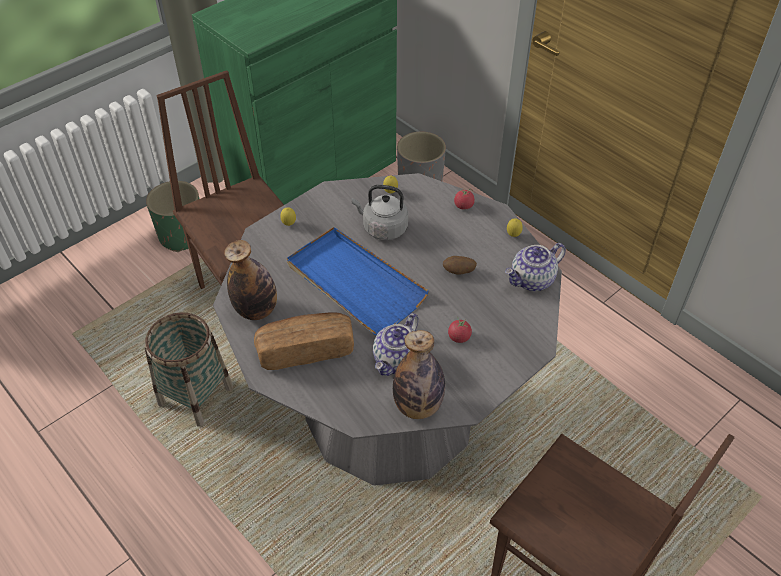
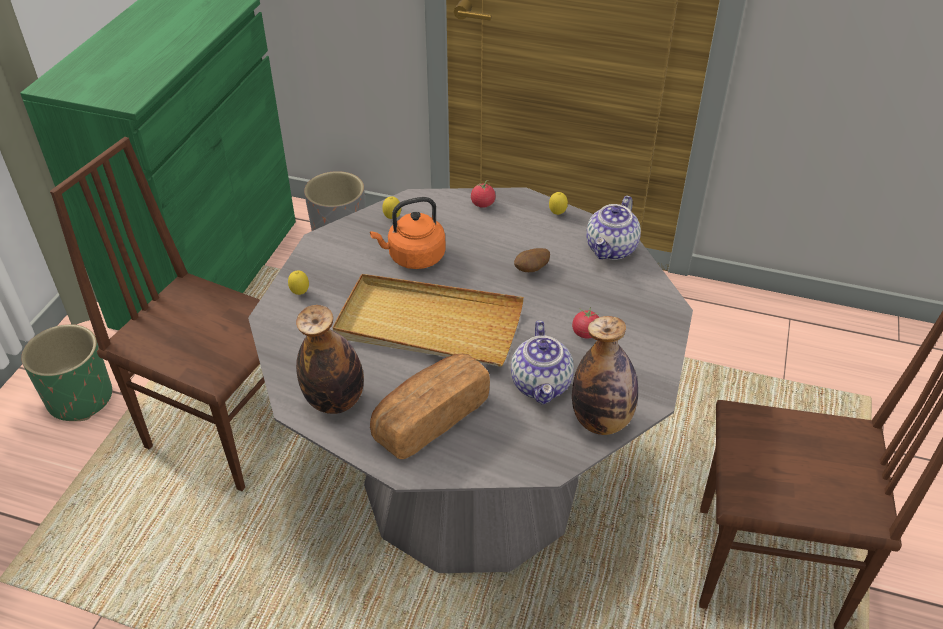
camera: 30 degrees left, 5 degrees down
basket [144,312,233,427] -> none
blue tray [287,227,429,335] -> beige tray [332,274,524,367]
grey kettle [352,185,408,240] -> orange kettle [370,197,446,269]

